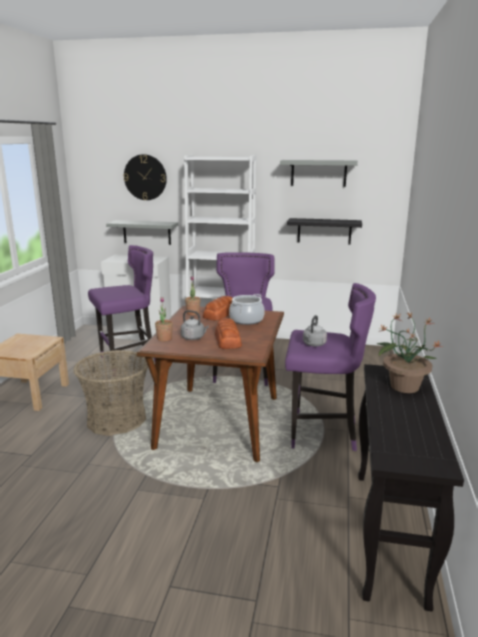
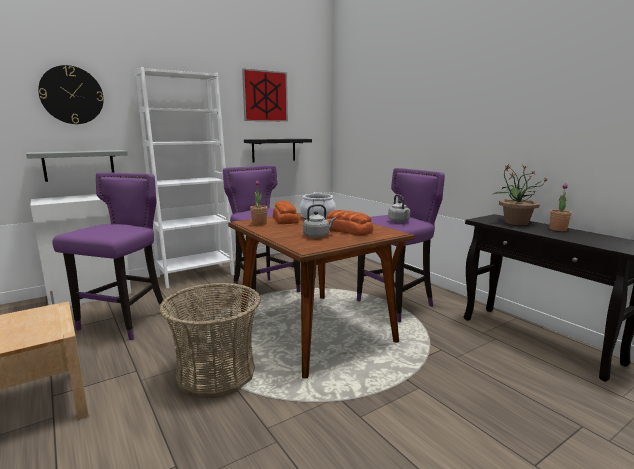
camera: 45 degrees left, 5 degrees down
potted plant [155,297,173,342] -> potted plant moved to [550,183,572,231]
grey shelf [280,160,358,187] -> picture [242,69,288,122]

